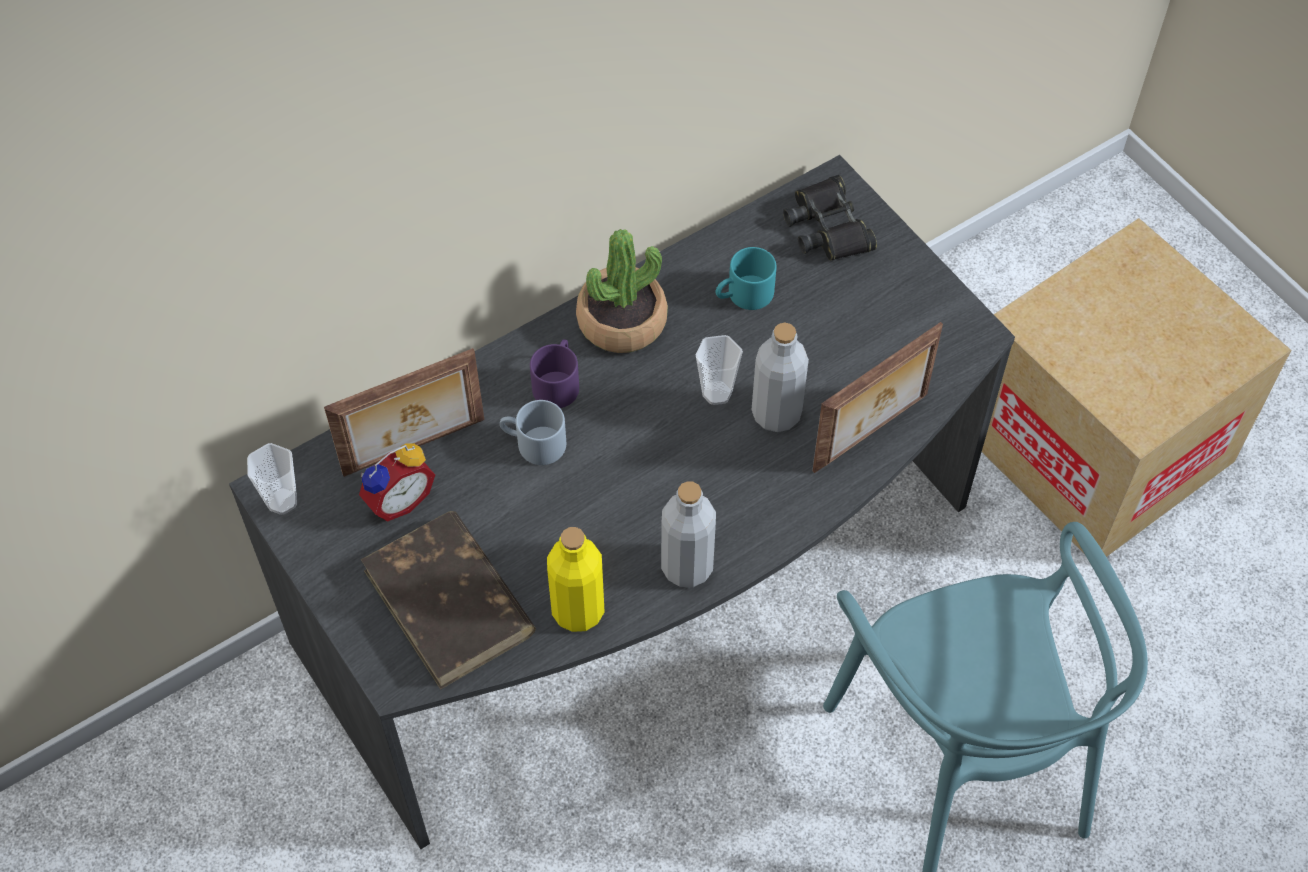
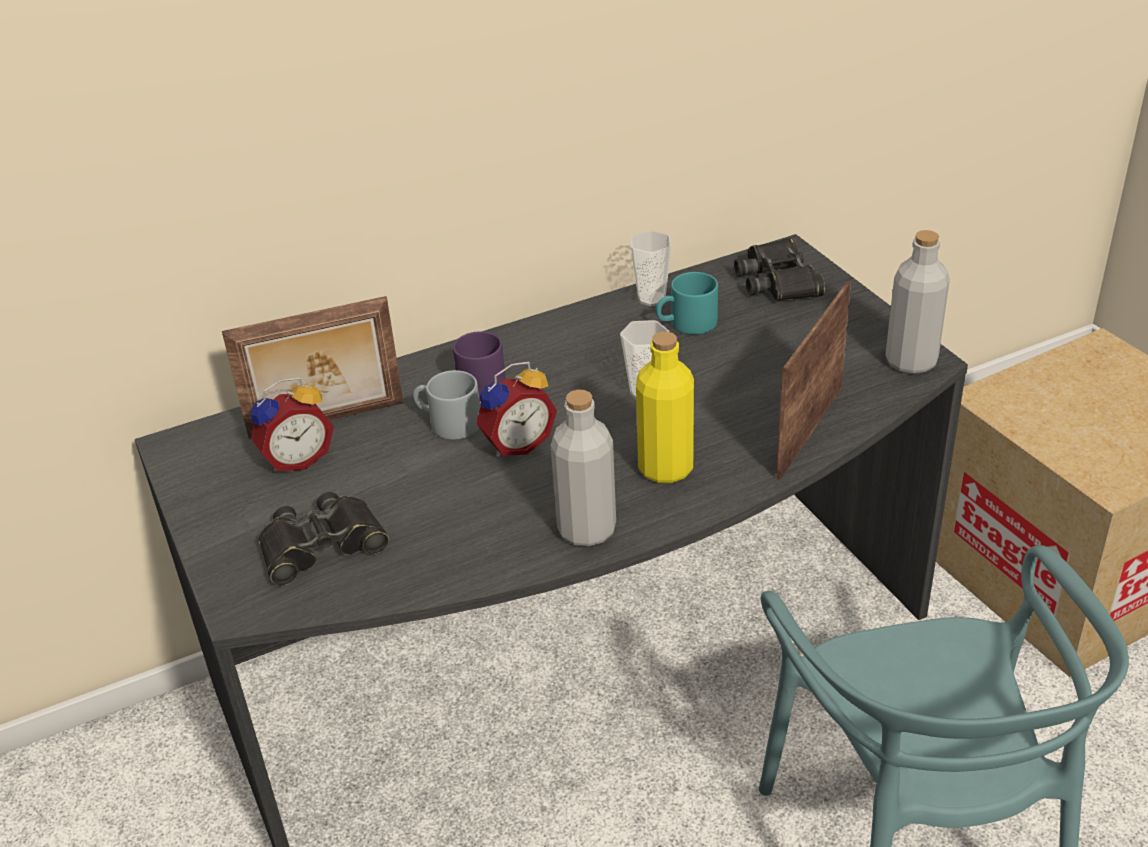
camera: 10 degrees right, 20 degrees down
cup [247,443,297,515] -> cup moved to [630,230,672,306]
brown book [361,511,536,690] -> black binoculars [258,492,389,585]
yellow bottle [547,527,604,632] -> yellow bottle moved to [636,332,694,483]
potted plant [576,229,668,353] -> none
grey bottle [752,323,809,432] -> grey bottle moved to [885,230,950,374]
picture frame [812,322,943,473] -> picture frame turned 150 degrees clockwise [777,281,851,480]
none -> alarm clock [476,362,557,456]

